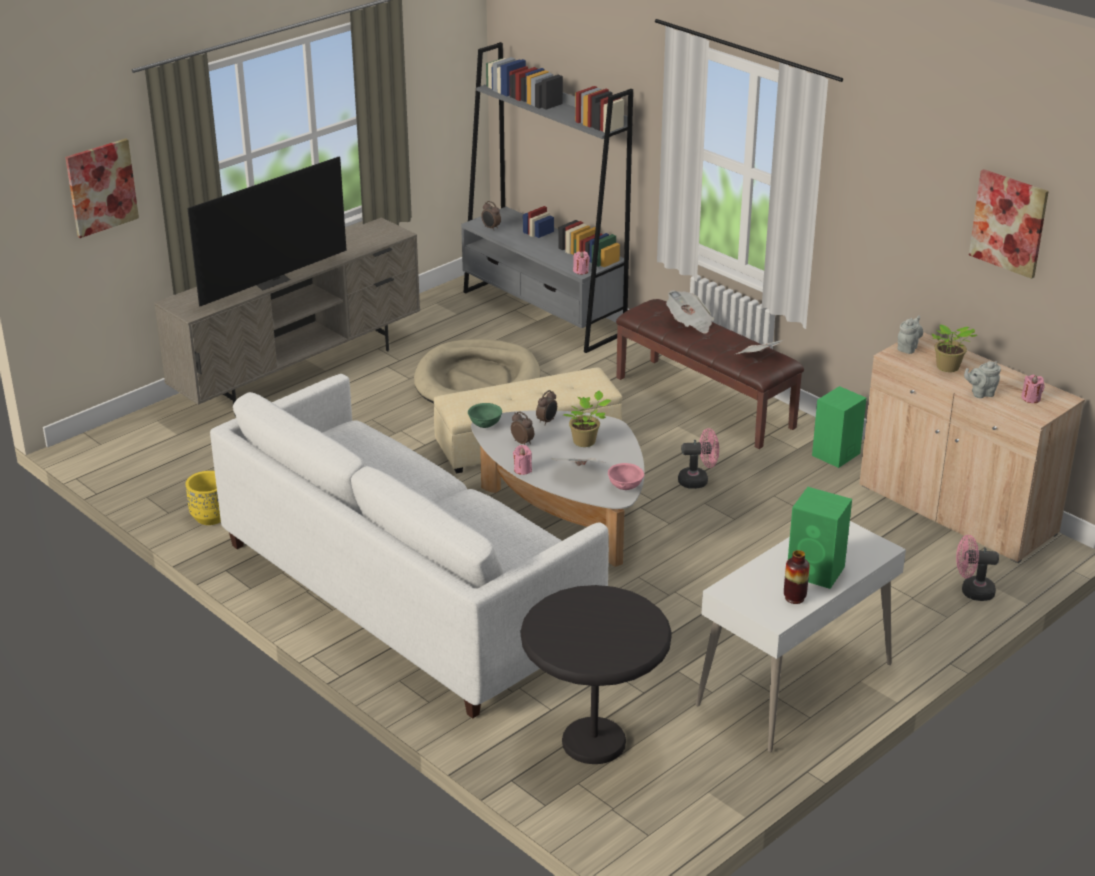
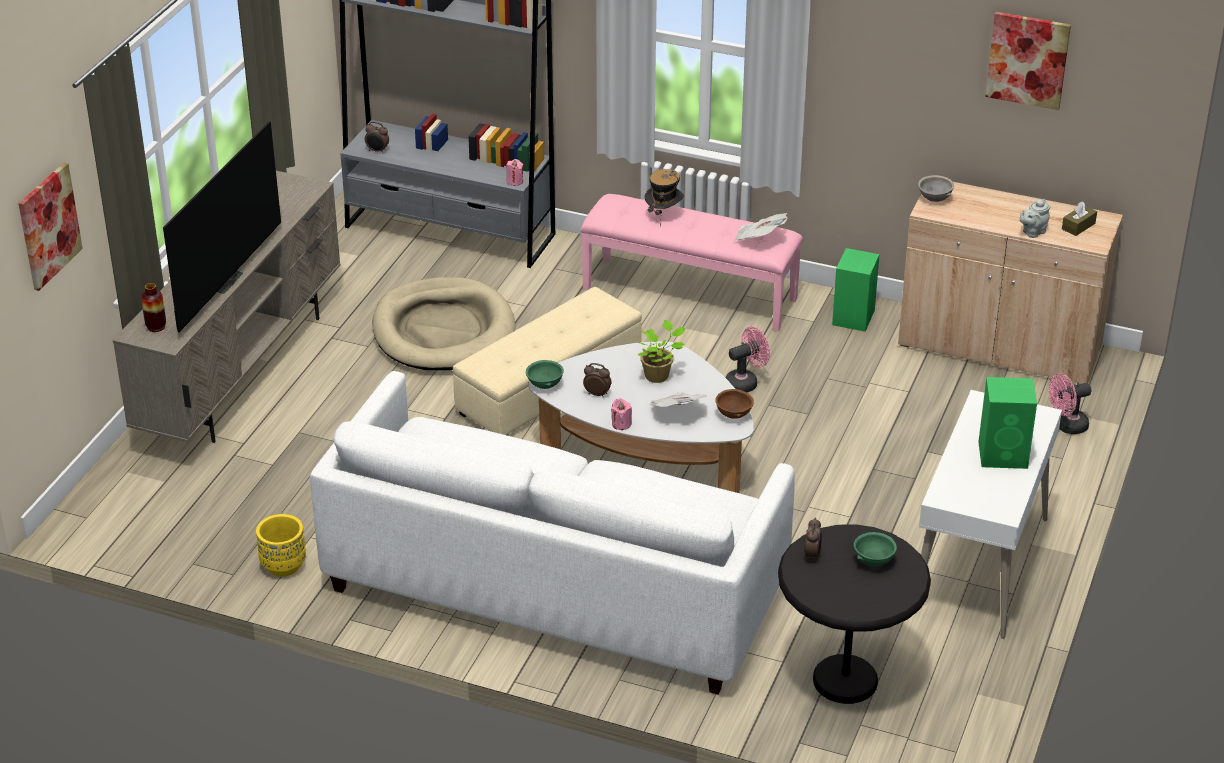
camera: 25 degrees left, 5 degrees up
alarm clock [536,390,557,424] -> alarm clock moved to [804,517,822,561]
pink bowl [608,463,644,490] -> brown bowl [715,389,754,419]
brown bench [616,299,804,449] -> pink bench [581,194,803,332]
newspaper [666,290,714,334] -> hat [644,169,684,226]
vase [784,550,810,604] -> vase moved to [141,283,166,332]
grey teapot [897,316,923,354] -> grey bowl [918,175,954,202]
potted plant [932,324,977,372] -> none
pink candle [1021,375,1045,403] -> brown tissue box [1062,201,1097,236]
none -> green bowl [854,532,897,566]

